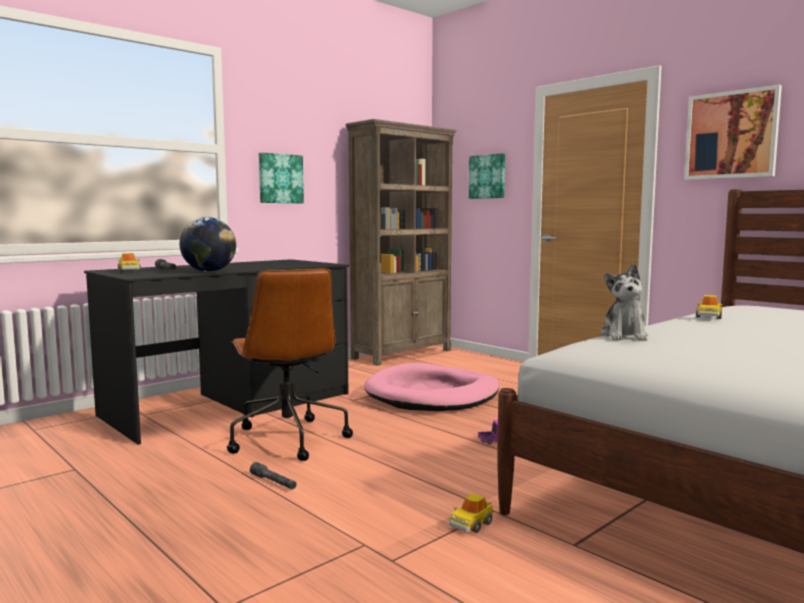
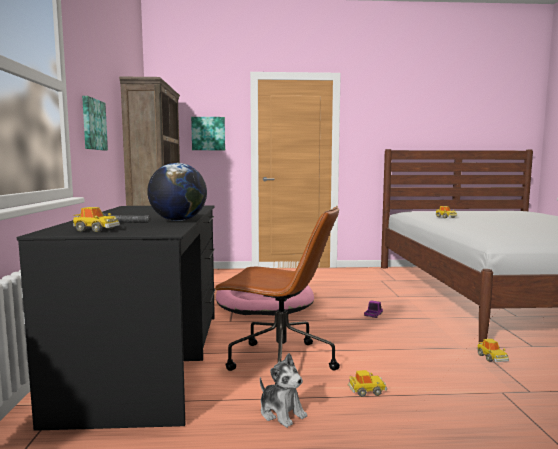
camera: 50 degrees left, 0 degrees up
grey flashlight [250,462,297,489] -> toy car [348,370,387,397]
plush toy [600,264,648,341] -> plush toy moved to [260,353,307,428]
picture [684,84,782,180] -> none

